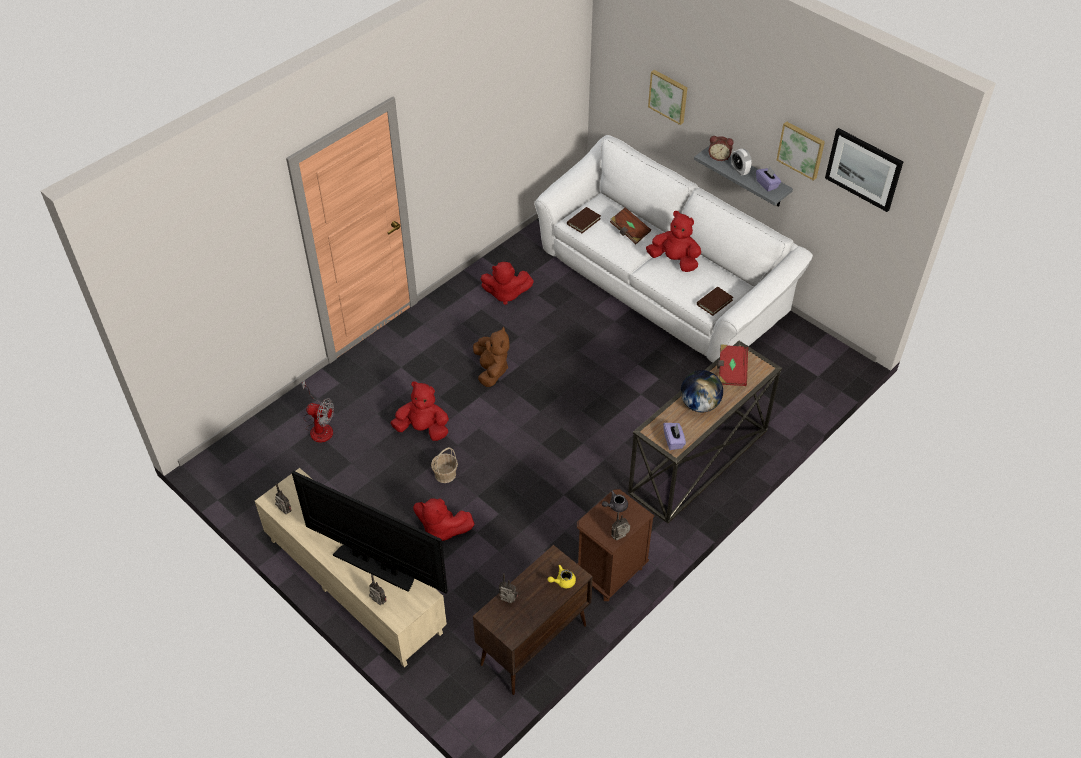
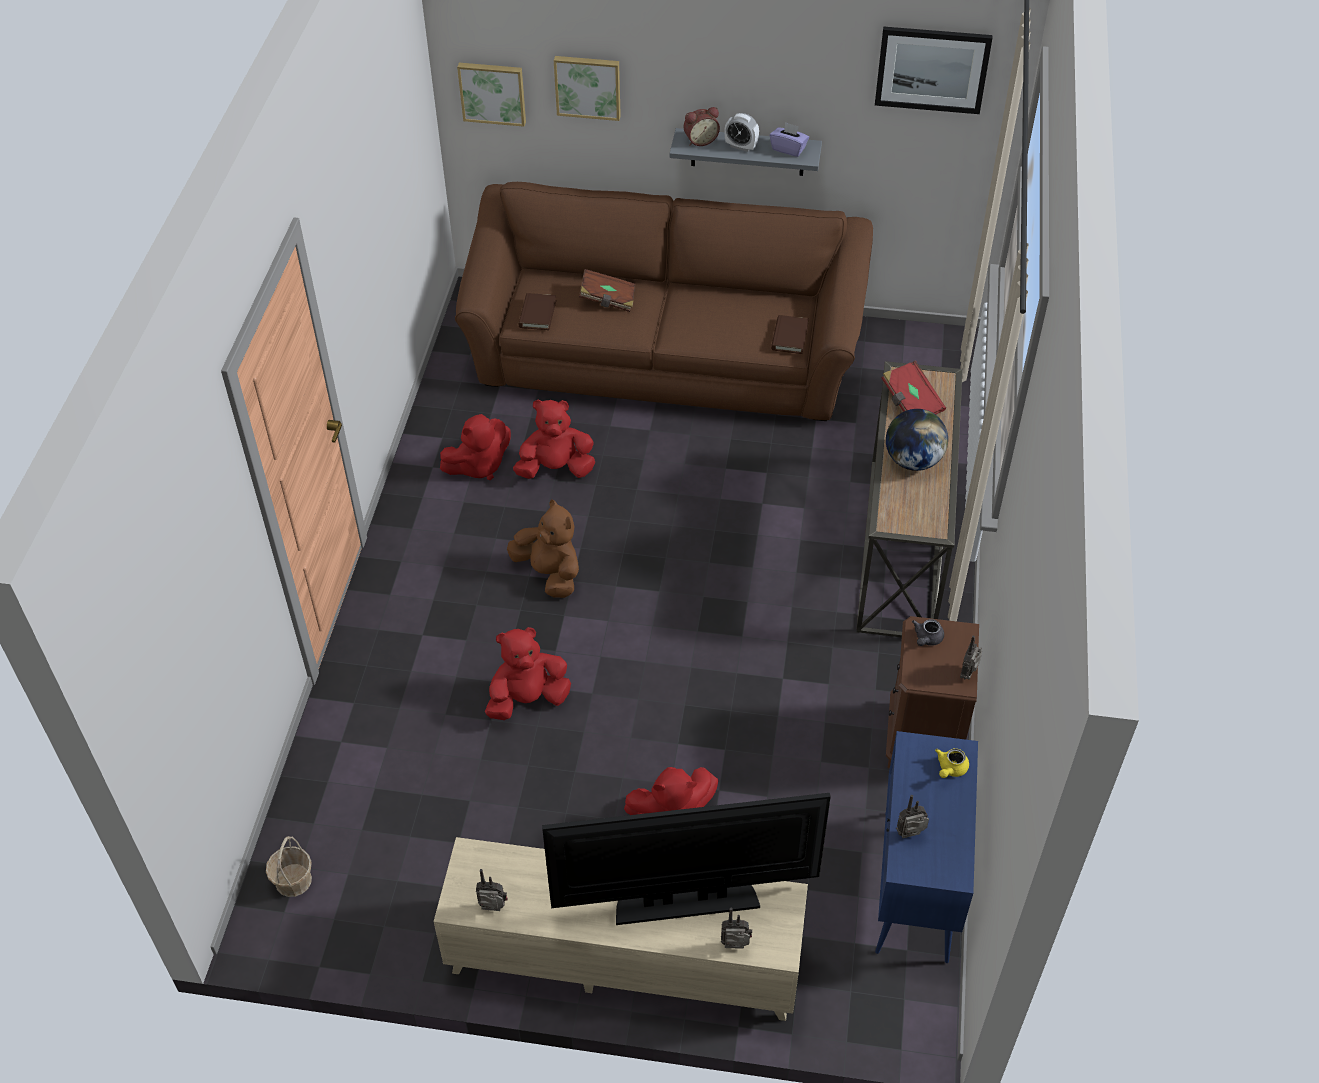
camera: 35 degrees left, 0 degrees up
fan [302,380,334,443] -> none
basket [431,447,458,483] -> basket moved to [266,836,312,897]
brown cabinet [473,545,593,695] -> blue cabinet [875,731,978,963]
white sofa [534,135,813,363] -> brown sofa [455,182,873,421]
red plush toy [646,211,701,272] -> red plush toy moved to [513,399,595,479]
purple tissue box [663,423,686,450] -> none
picture [776,122,825,181] -> picture moved to [457,63,526,127]

